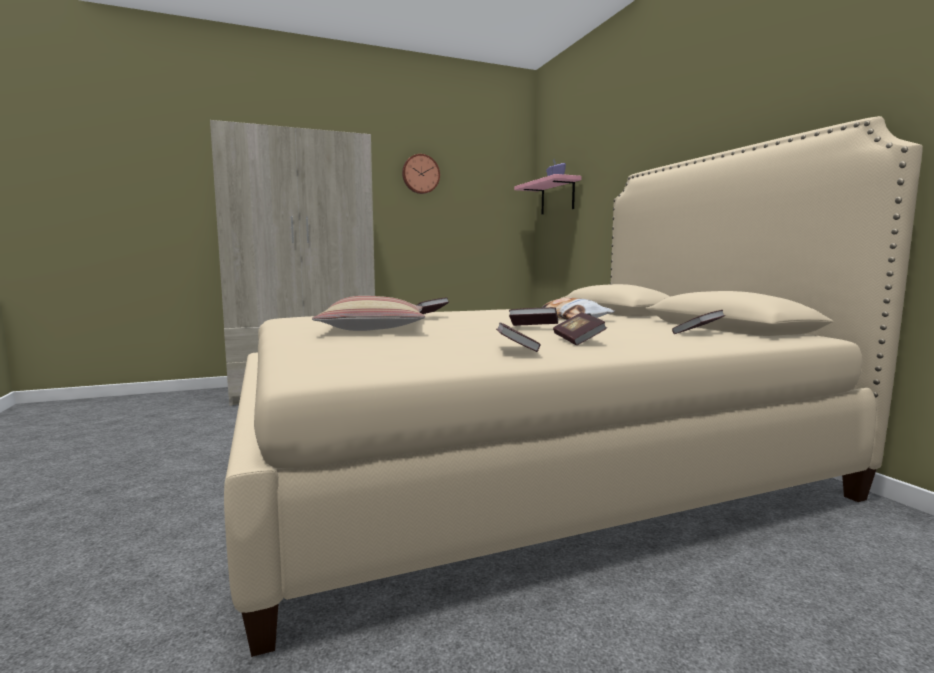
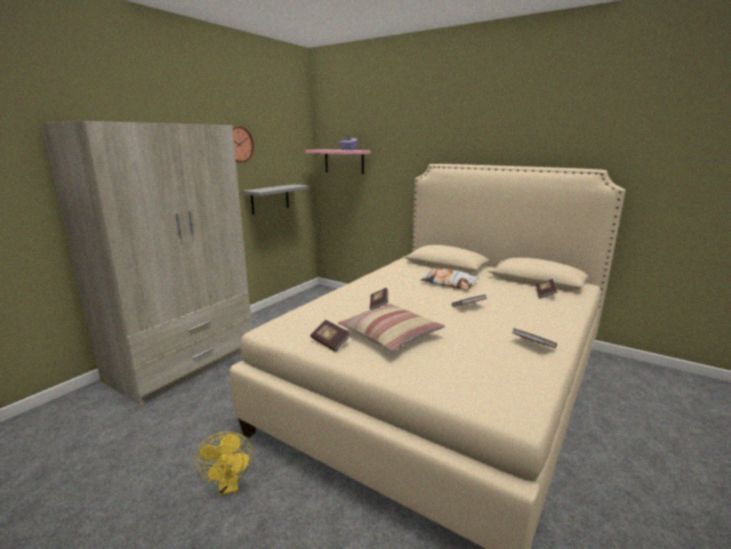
camera: 35 degrees left, 10 degrees up
book [553,313,607,345] -> book moved to [310,320,350,352]
none -> yellow fan [195,432,253,496]
none -> grey shelf [243,184,309,215]

